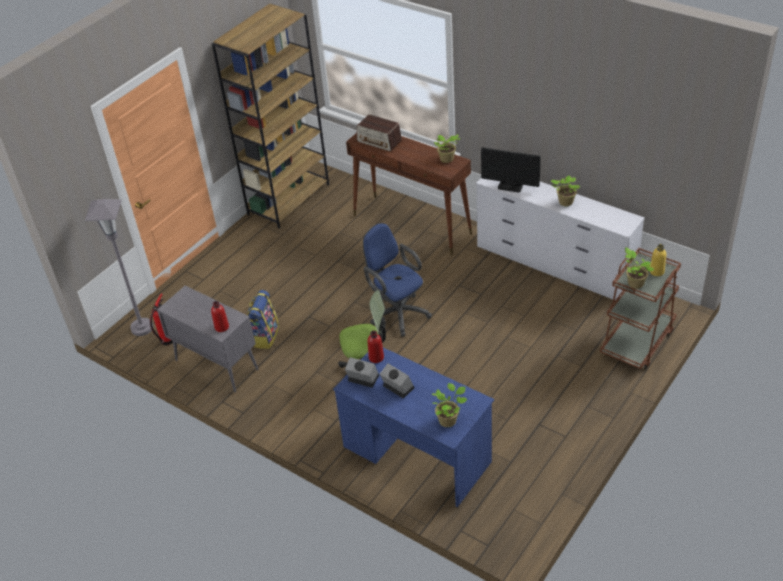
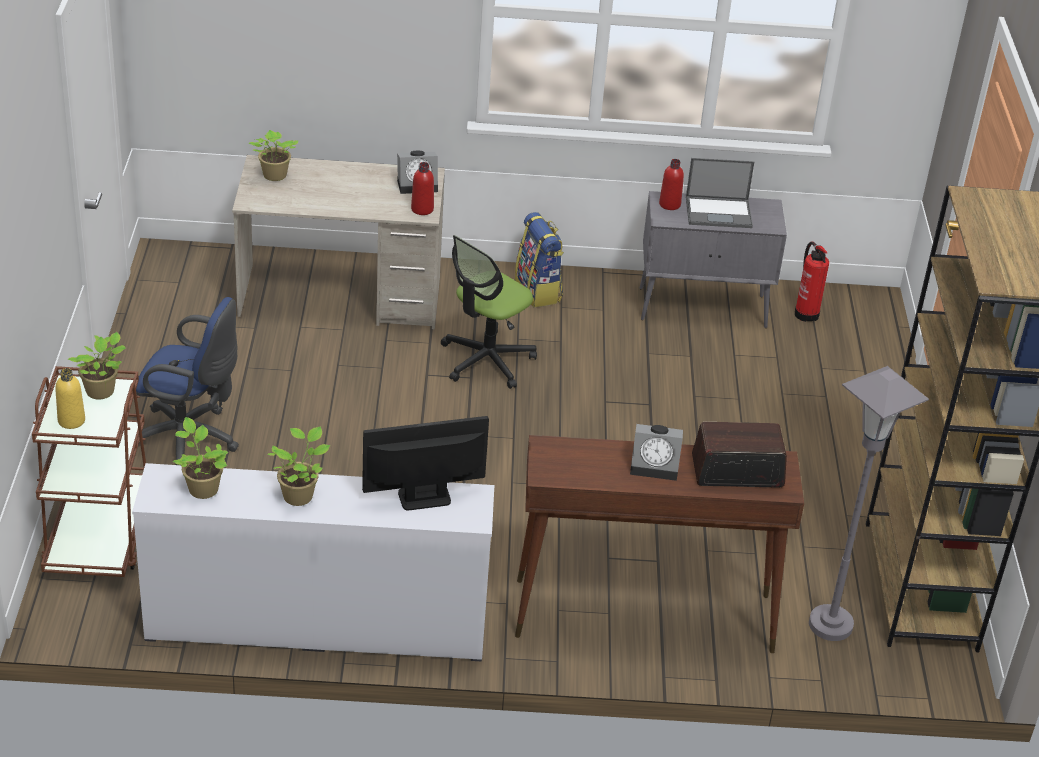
camera: 140 degrees right, 5 degrees down
grey floor lamp [85,199,153,336] -> grey floor lamp moved to [809,366,929,641]
backpack [247,290,279,349] -> backpack moved to [515,212,564,307]
blue desk [333,348,494,507] -> beige desk [232,155,445,329]
blue office chair [363,223,432,337] -> blue office chair moved to [136,297,239,465]
alarm clock [380,364,415,399] -> alarm clock moved to [630,424,683,481]
potted plant [434,134,461,163] -> potted plant moved to [173,417,228,499]
none -> laptop [686,158,754,228]

